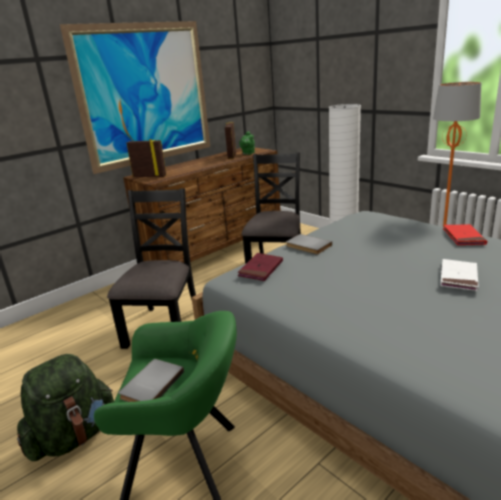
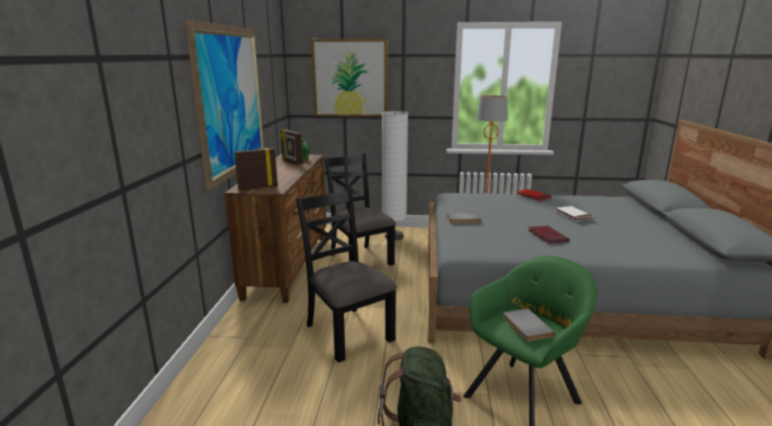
camera: 45 degrees left, 5 degrees down
red book [238,253,283,281] -> red book moved to [528,226,569,244]
none -> picture [311,39,387,117]

